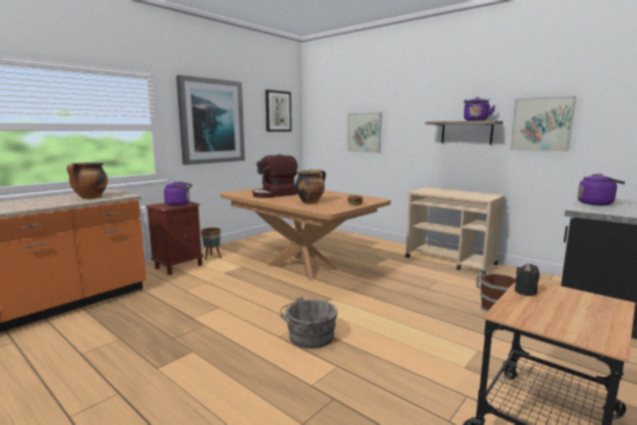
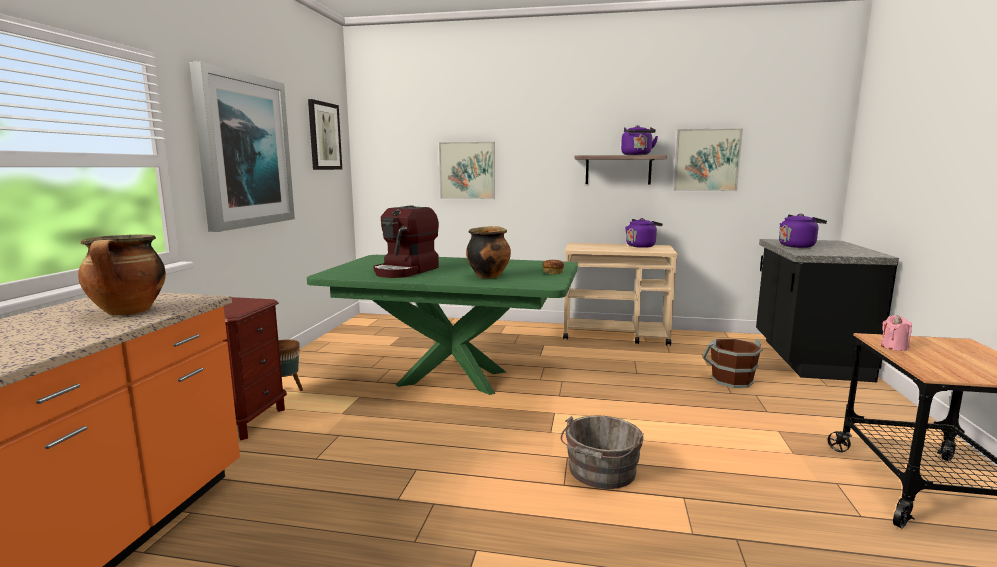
camera: 30 degrees left, 0 degrees up
purple kettle [164,181,192,206] -> purple kettle moved to [625,218,663,248]
brown dining table [220,187,391,280] -> green dining table [307,255,578,395]
black candle [515,264,540,296] -> pink candle [881,315,912,351]

